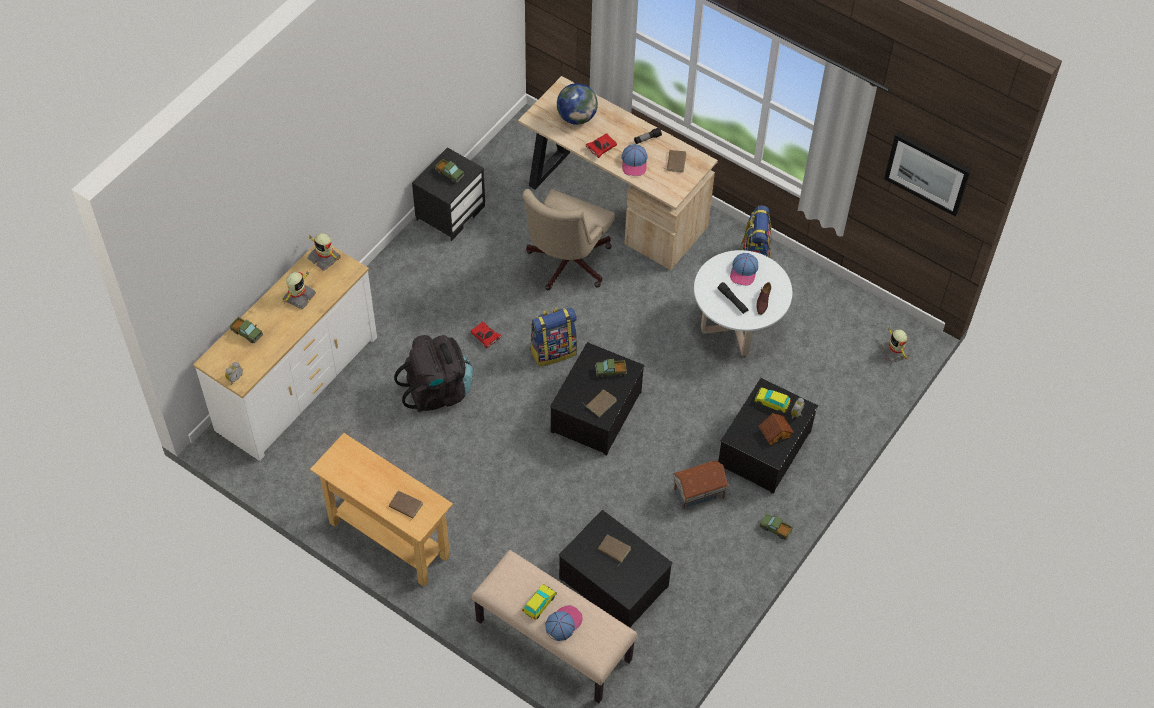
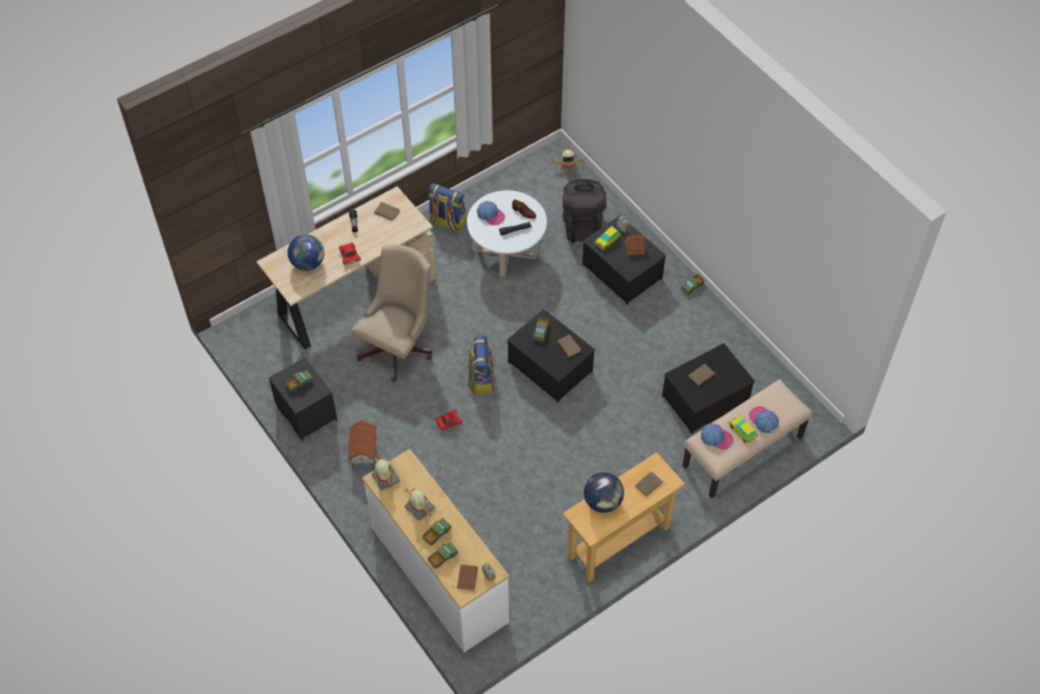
camera: 70 degrees left, 0 degrees up
toy robot [308,233,341,271] -> toy robot turned 90 degrees counterclockwise [371,457,400,491]
black backpack [394,335,473,412] -> black backpack moved to [562,179,607,243]
beige office chair [522,189,615,290] -> beige office chair turned 105 degrees counterclockwise [351,245,432,382]
cap [622,144,647,176] -> cap moved to [701,424,733,450]
toy house [673,460,729,509] -> toy house moved to [348,420,377,470]
picture [884,133,971,217] -> none
none -> toy truck [422,518,451,546]
none -> brown book [452,565,478,591]
none -> globe [584,472,624,513]

